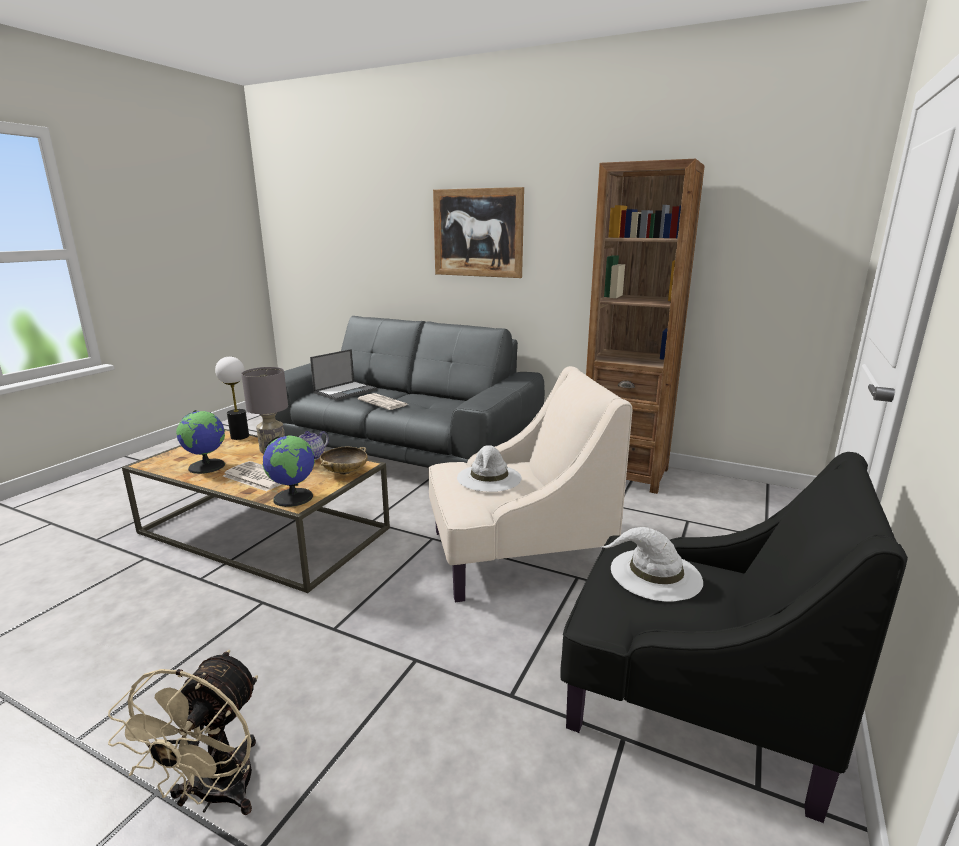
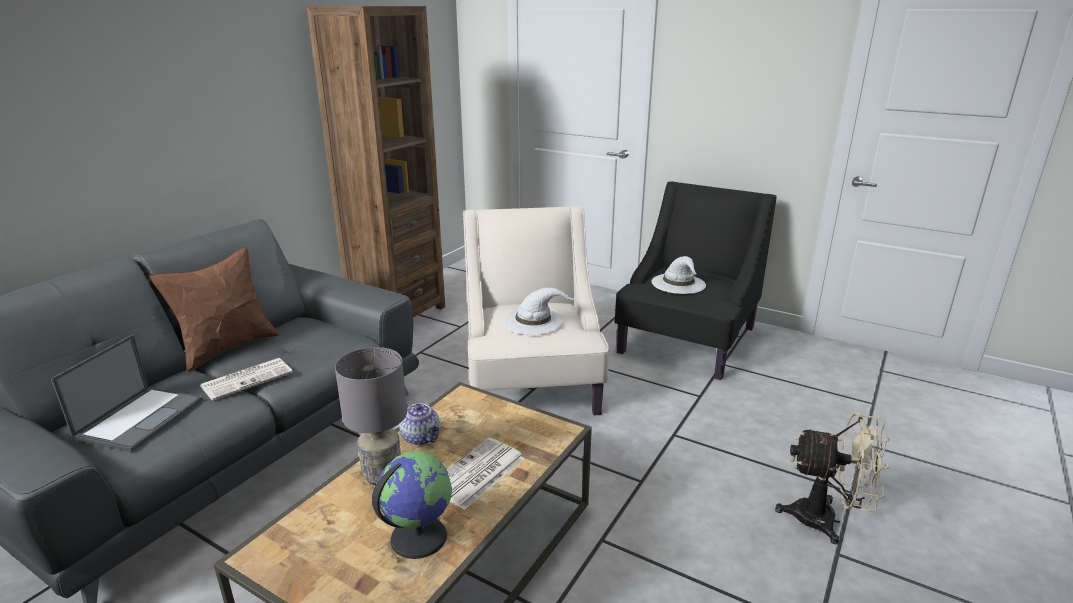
camera: 85 degrees left, 5 degrees up
table lamp [215,357,249,440] -> none
globe [262,436,315,507] -> none
laptop [310,349,377,401] -> laptop turned 60 degrees clockwise [51,335,203,452]
beige bowl [320,447,368,475] -> none
picture [433,187,524,278] -> none
none -> brown pillow [149,246,279,372]

